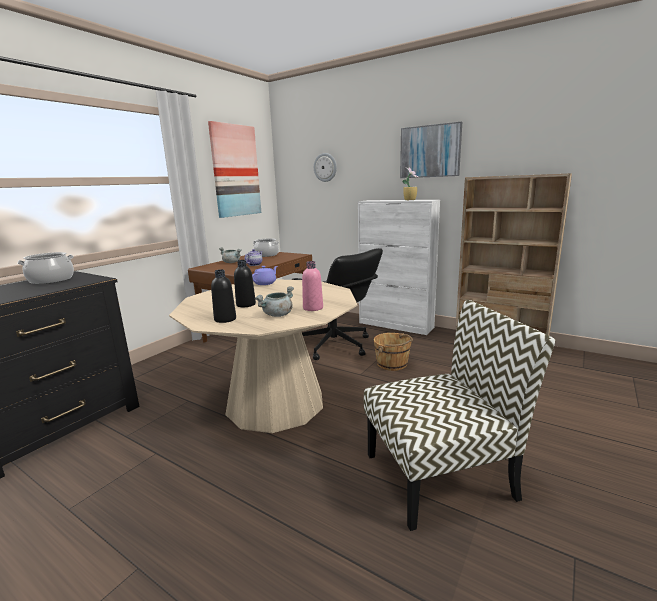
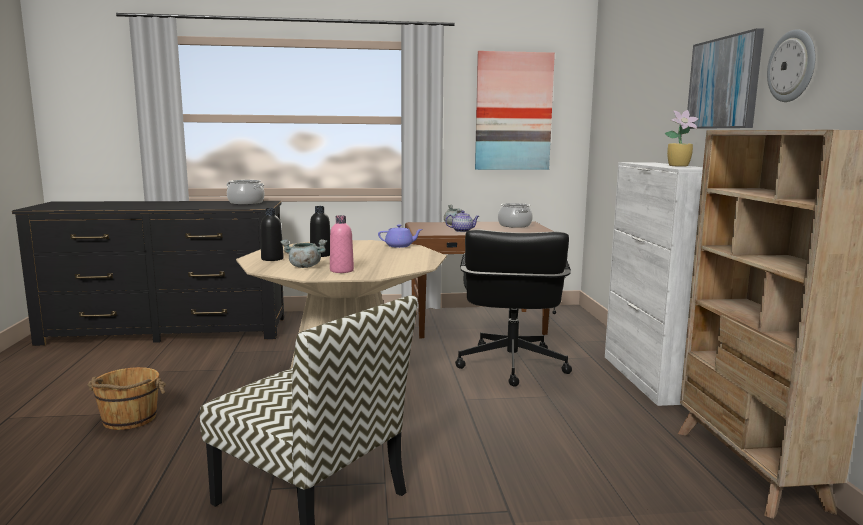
camera: 50 degrees right, 5 degrees down
wall clock [314,153,337,182] -> wall clock moved to [767,29,815,102]
brown bucket [374,333,413,371] -> brown bucket moved to [88,367,166,430]

